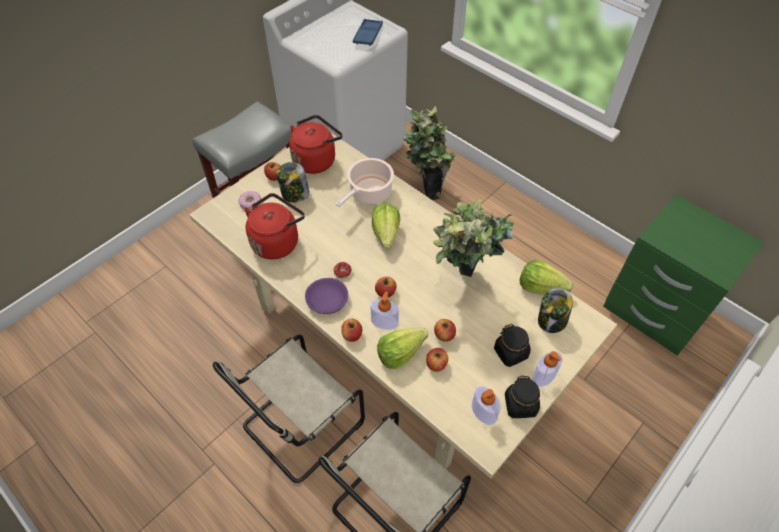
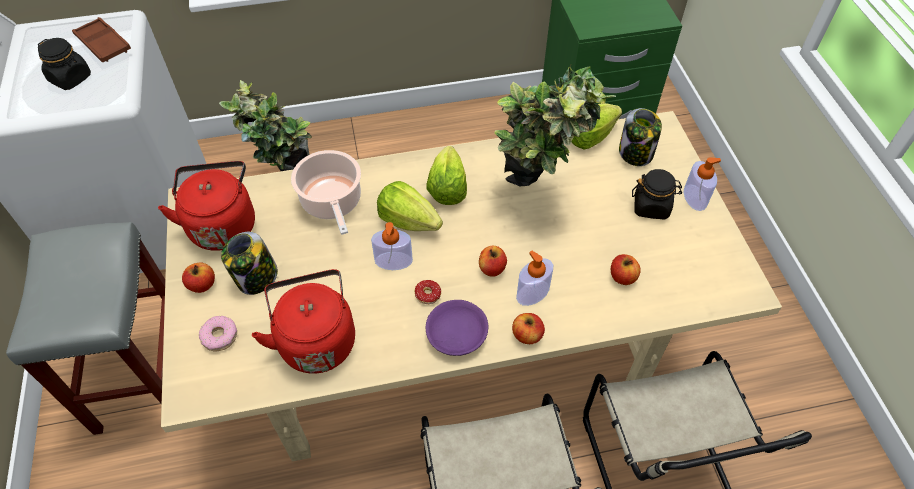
camera: 55 degrees left, 0 degrees up
blue tray [353,19,383,46] -> brown tray [72,17,131,63]
lettuce [377,328,428,369] -> lettuce moved to [426,146,467,205]
apple [434,319,456,342] -> none
soap dispenser [472,386,501,425] -> soap dispenser moved to [371,222,413,270]
black jar [505,375,540,418] -> black jar moved to [38,38,91,90]

